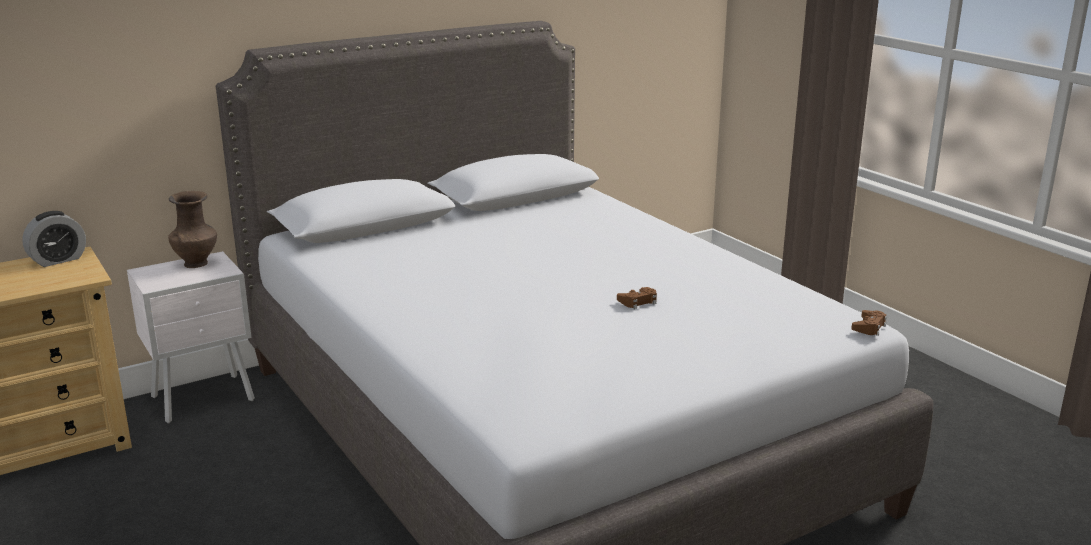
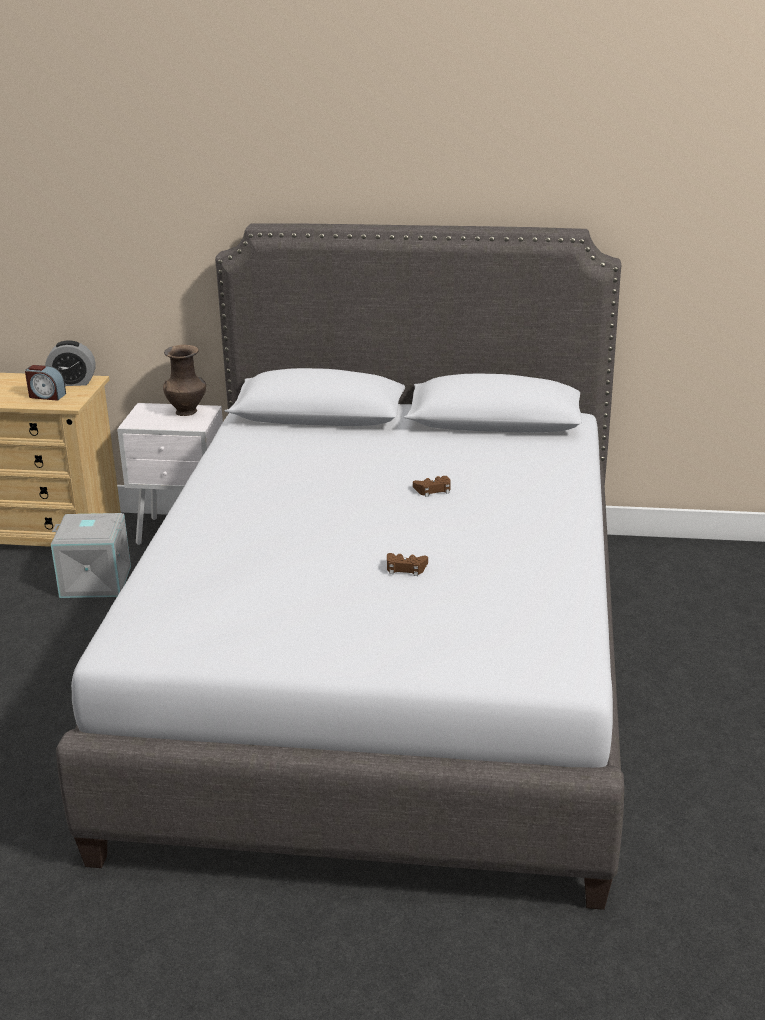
camera: 40 degrees right, 5 degrees up
brown game controller [851,310,887,336] -> brown game controller moved to [413,476,450,497]
none -> alarm clock [25,365,66,401]
none -> grey storage box [51,513,131,598]

